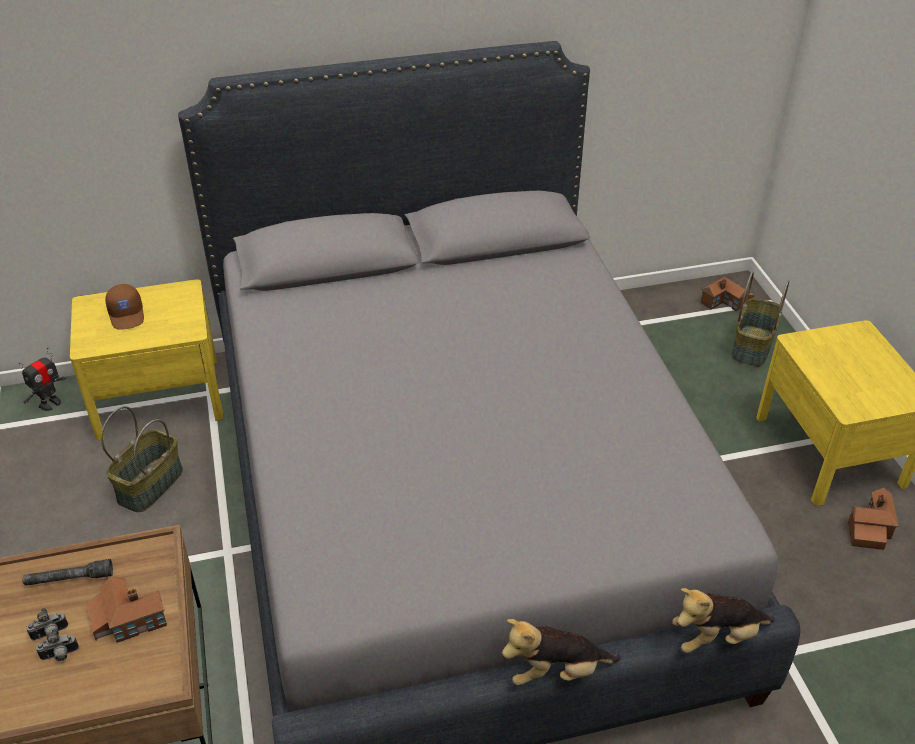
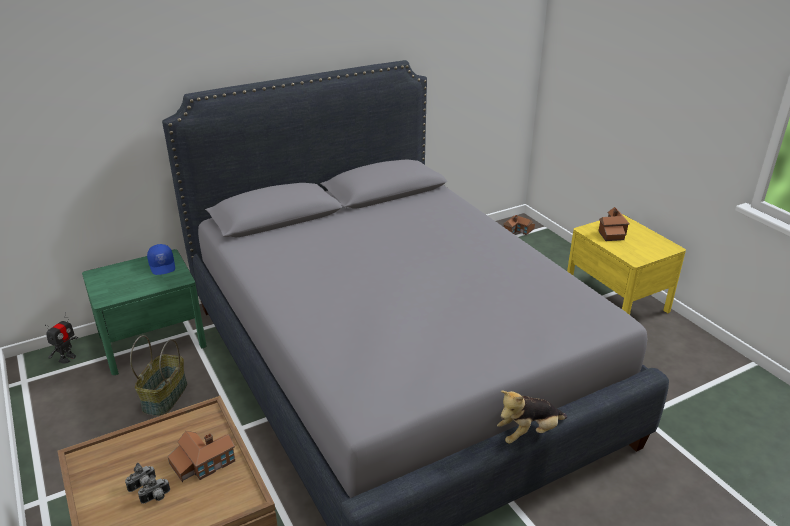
camera: 15 degrees left, 10 degrees down
grey flashlight [22,559,113,586] -> none
yellow nightstand [70,279,224,440] -> green nightstand [82,249,206,375]
brown cap [106,284,144,329] -> none
plush toy [672,588,775,653] -> none
basket [732,272,789,367] -> none
toy house [848,488,898,550] -> toy house moved to [598,207,630,241]
none -> blue cap [147,244,175,275]

